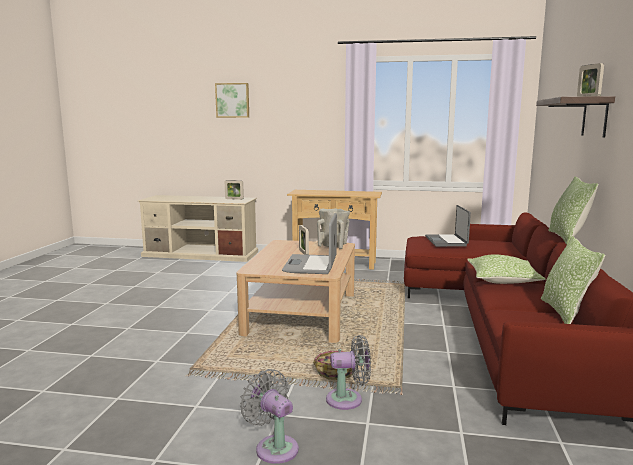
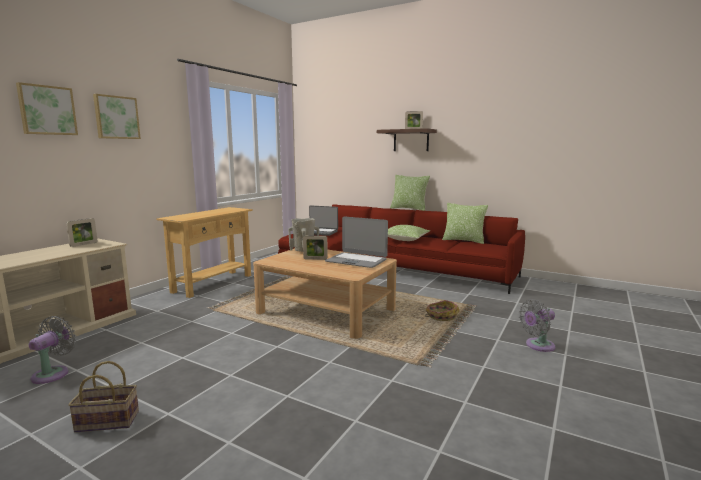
camera: 70 degrees left, 0 degrees up
grey fan [326,335,371,410] -> grey fan moved to [29,316,76,384]
none -> basket [68,361,139,433]
none -> picture [93,94,141,139]

